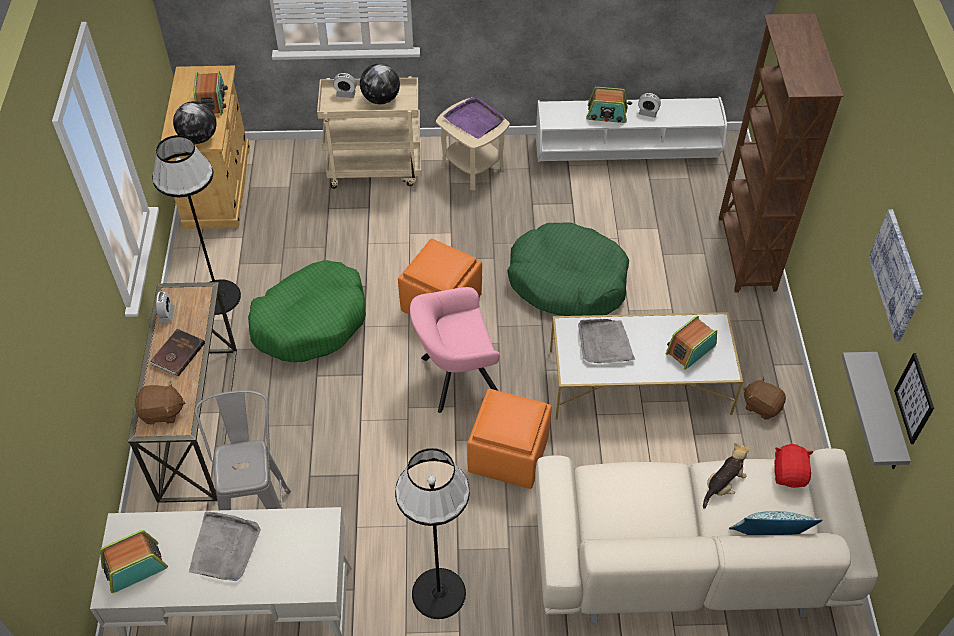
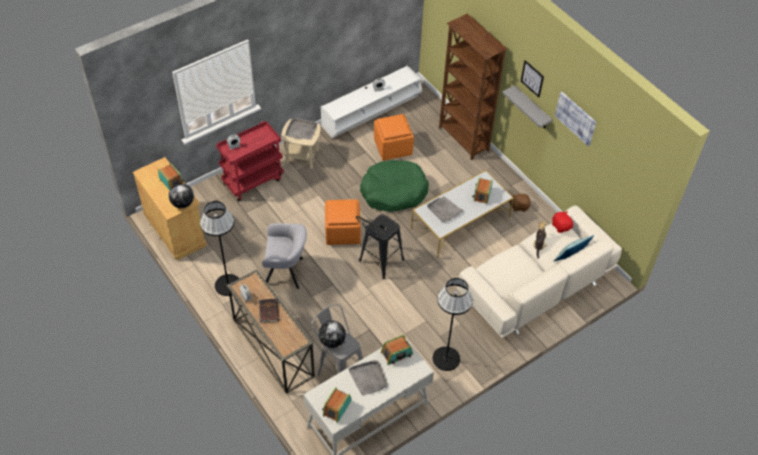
camera: 35 degrees left, 0 degrees up
brown plush toy [135,381,186,425] -> none
green dog bed [248,260,366,362] -> grey armchair [262,223,307,289]
beige cart [317,76,422,189] -> red cart [216,121,284,201]
globe [360,64,400,104] -> globe moved to [319,321,346,348]
pink armchair [410,287,500,413] -> black stool [356,214,404,279]
purple tray [443,97,504,139] -> grey tray [285,118,317,140]
orange ottoman [467,389,552,489] -> orange ottoman moved to [374,114,414,161]
radio [586,87,628,123] -> radio moved to [381,335,413,365]
grey shelf [841,352,911,469] -> grey shelf moved to [502,85,553,129]
picture [894,353,934,444] -> picture moved to [521,60,544,97]

